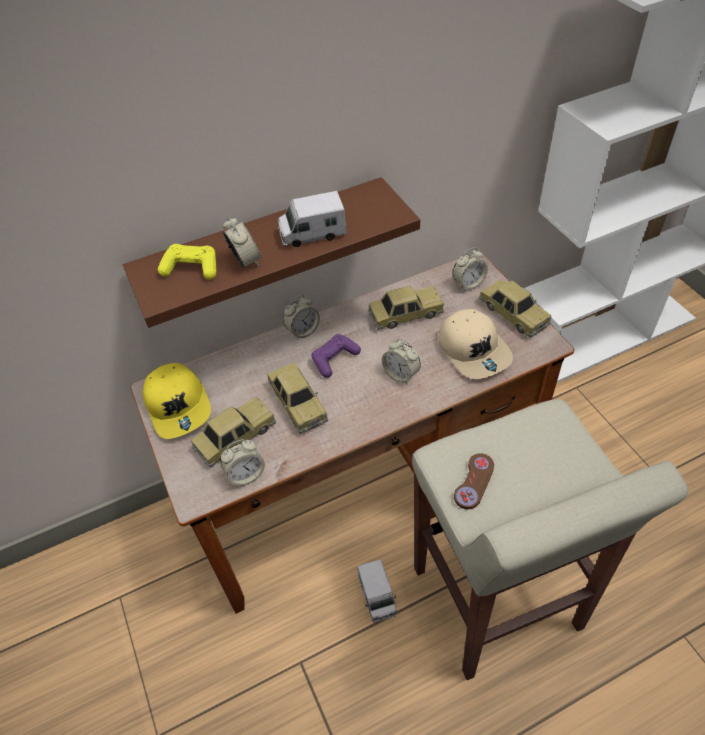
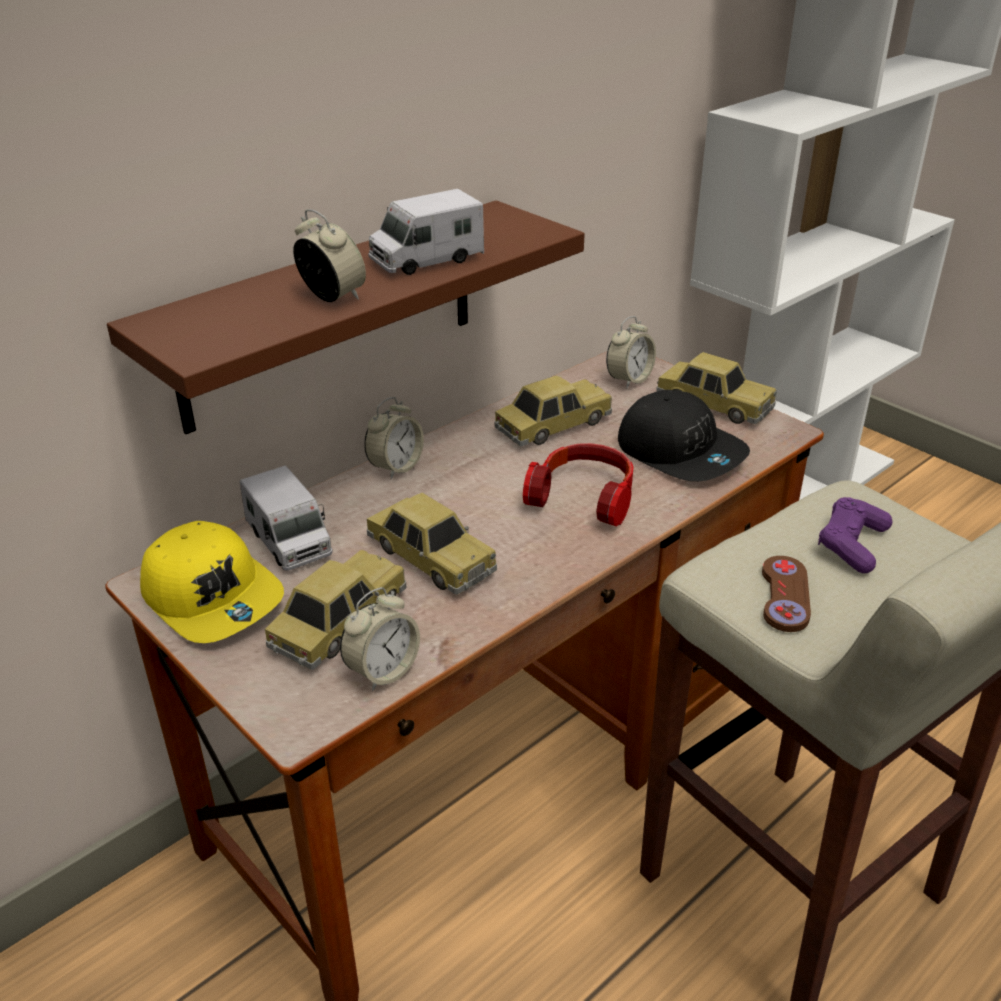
camera: 20 degrees left, 15 degrees down
yellow game controller [158,244,216,280] -> none
purple game controller [312,334,361,378] -> purple game controller moved to [818,497,892,573]
toy truck [357,559,397,623] -> toy truck moved to [240,466,333,571]
alarm clock [382,338,421,384] -> headphones [523,443,634,527]
beige cap [438,309,513,379] -> black cap [618,390,750,481]

